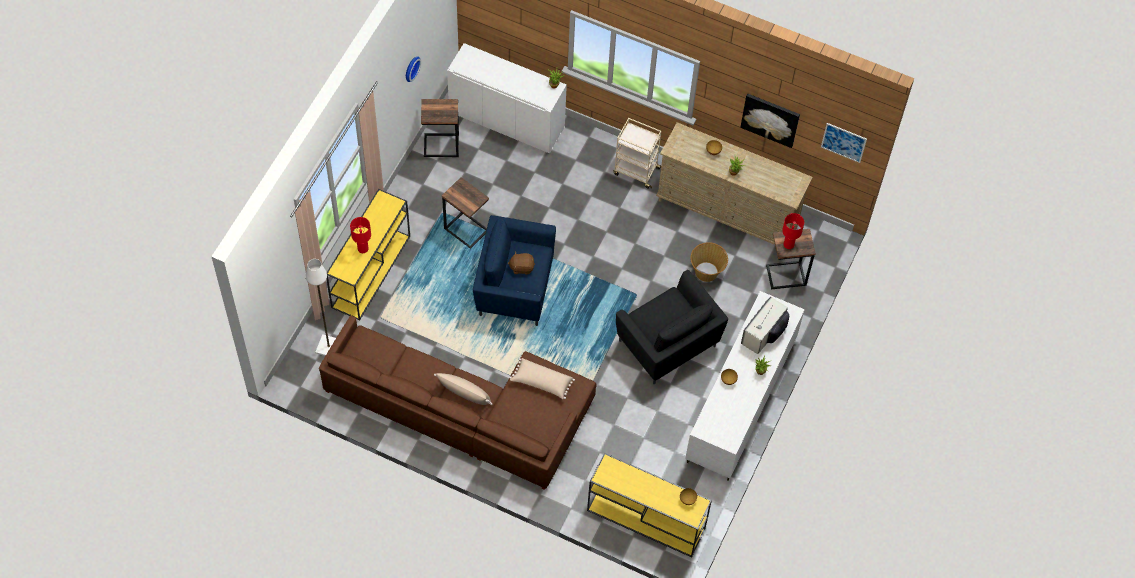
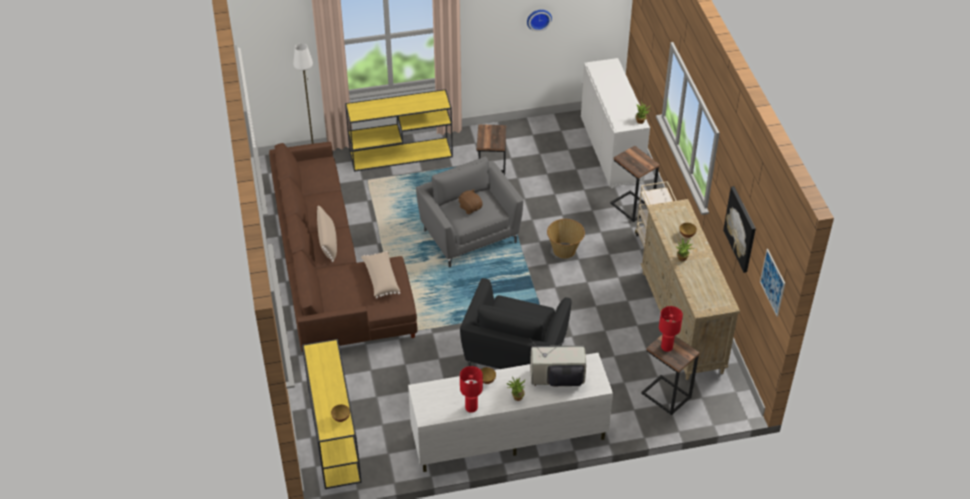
camera: 55 degrees right, 15 degrees down
red table lamp [350,217,371,253] -> red table lamp moved to [460,366,483,413]
side table [421,99,459,157] -> side table moved to [610,146,660,222]
blue armchair [473,215,556,326] -> grey armchair [416,157,524,268]
basket [690,242,728,282] -> basket moved to [547,219,585,259]

